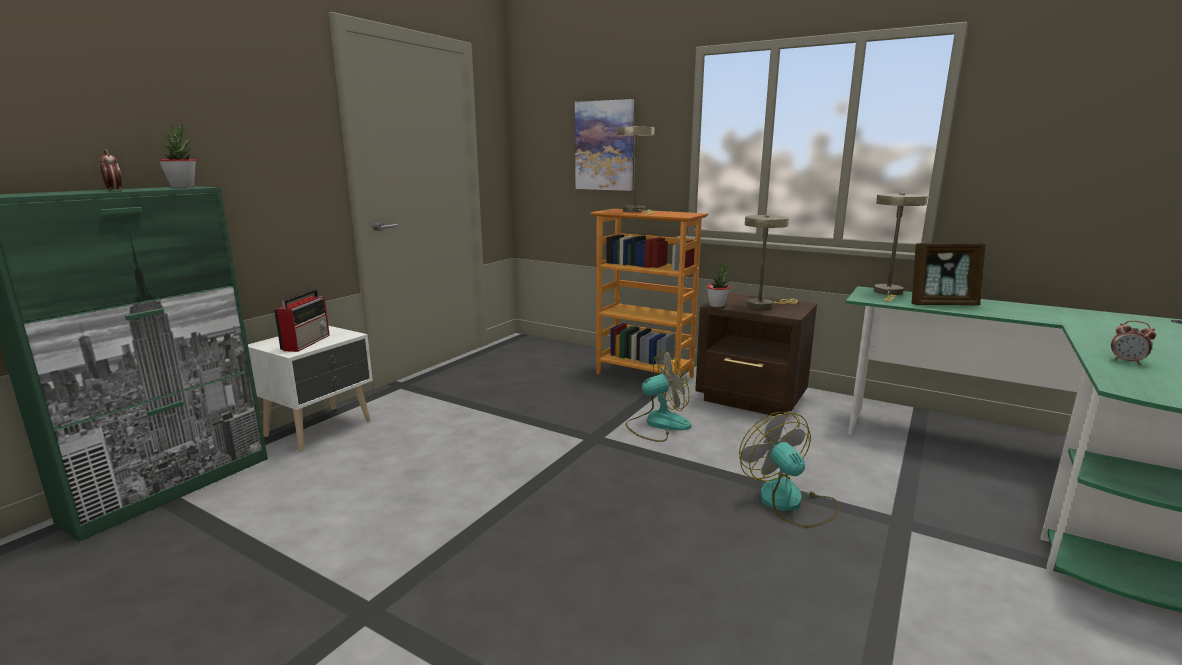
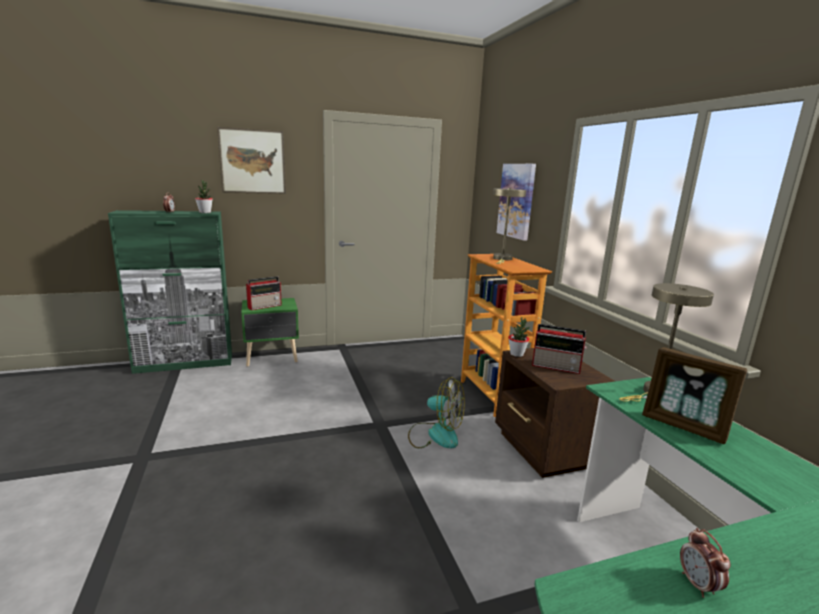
camera: 40 degrees right, 0 degrees up
white nightstand [248,326,373,451] -> green nightstand [241,298,299,367]
fan [739,412,839,528] -> none
beige table lamp [745,215,798,309] -> radio [532,324,587,374]
none -> picture [217,127,286,194]

